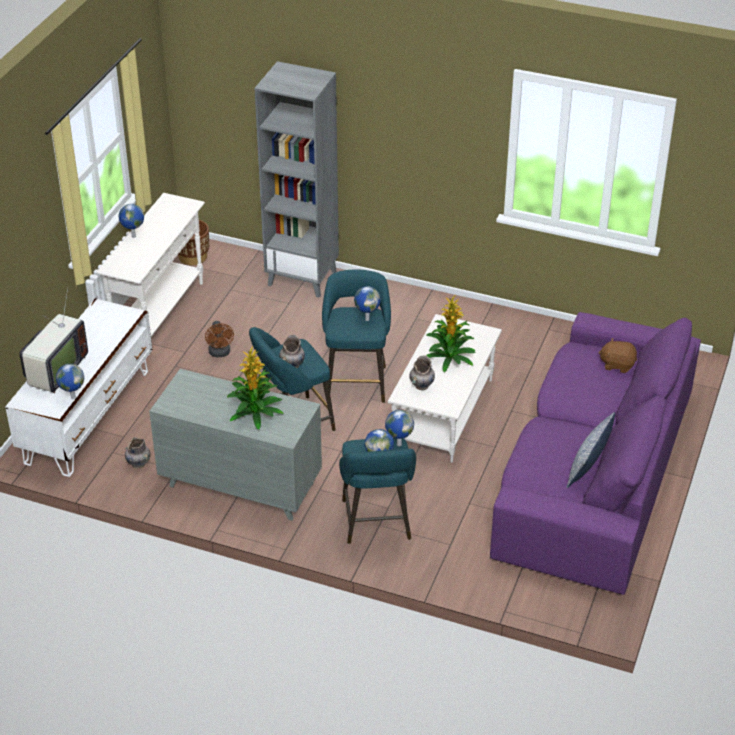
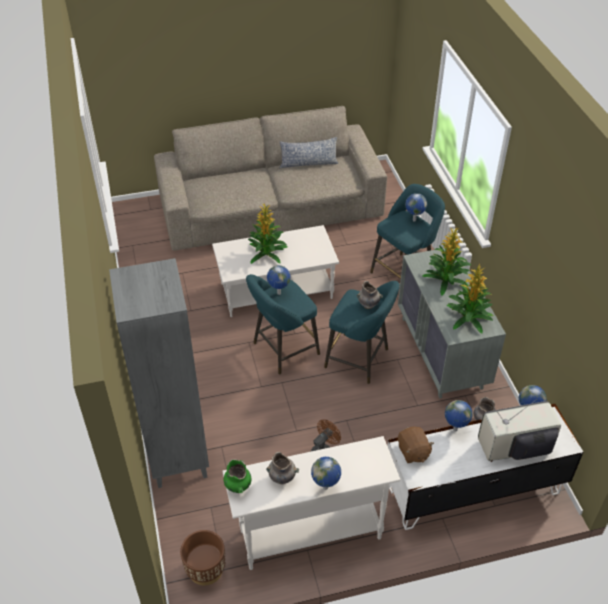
camera: 125 degrees left, 5 degrees up
globe [385,410,414,446] -> globe moved to [445,400,473,431]
grey vase [409,355,435,390] -> grey vase moved to [266,452,299,484]
purple sofa [490,312,701,595] -> beige sofa [154,106,387,251]
brown plush toy [598,338,637,373] -> brown plush toy moved to [398,426,434,463]
none -> green vase [223,459,251,493]
none -> potted plant [447,264,494,333]

